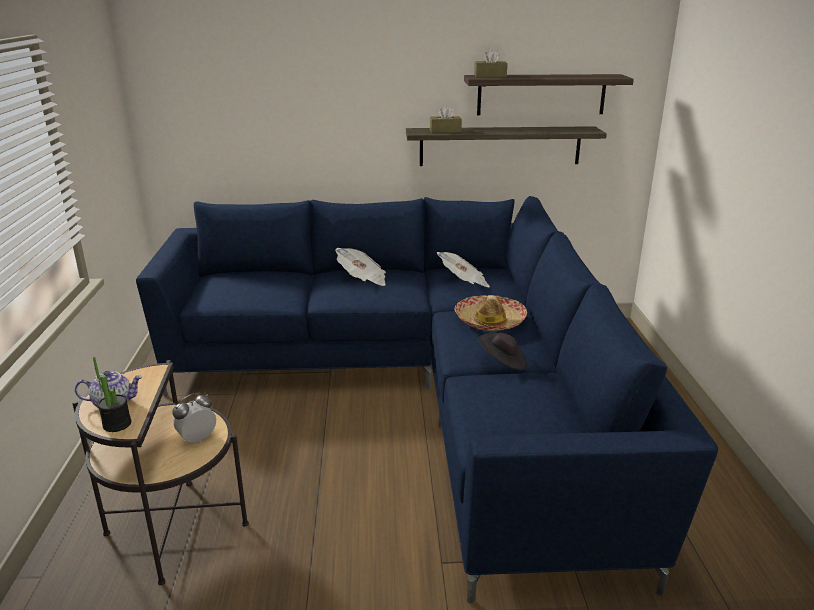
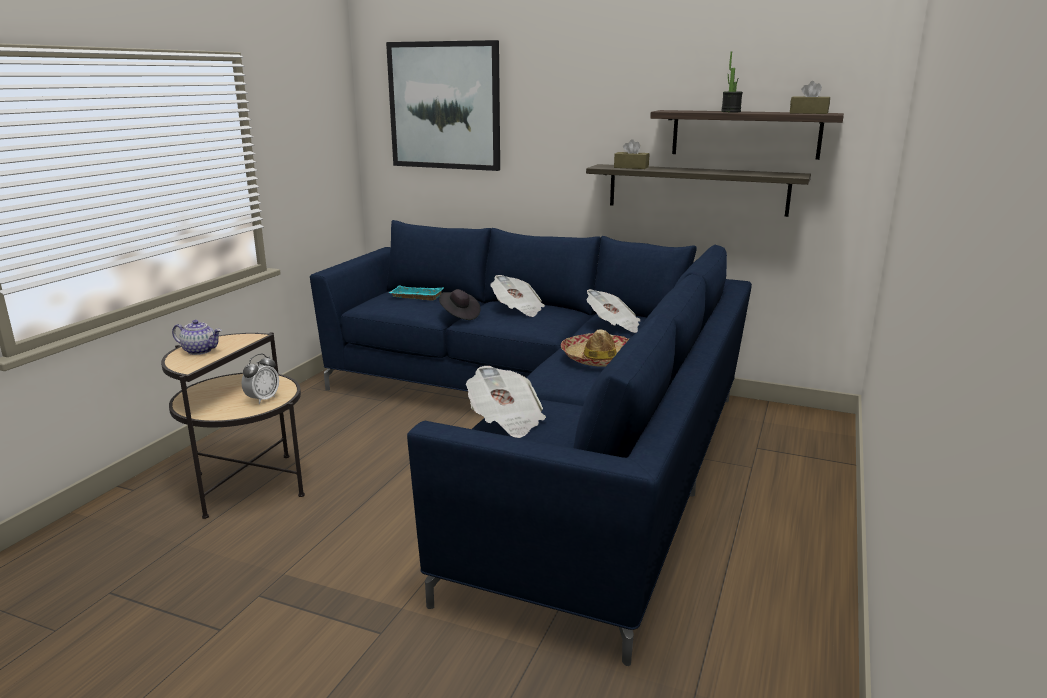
camera: 25 degrees right, 5 degrees down
potted plant [93,357,131,432] -> potted plant moved to [721,52,743,112]
alarm clock [172,393,216,443] -> alarm clock turned 135 degrees clockwise [241,354,279,404]
brown tissue box [474,48,507,77] -> brown tissue box moved to [790,81,830,114]
black hat [478,333,527,370] -> black hat moved to [439,289,480,320]
none -> picture [386,40,500,171]
none -> turquoise tray [389,286,443,300]
none -> newspaper [466,366,546,438]

